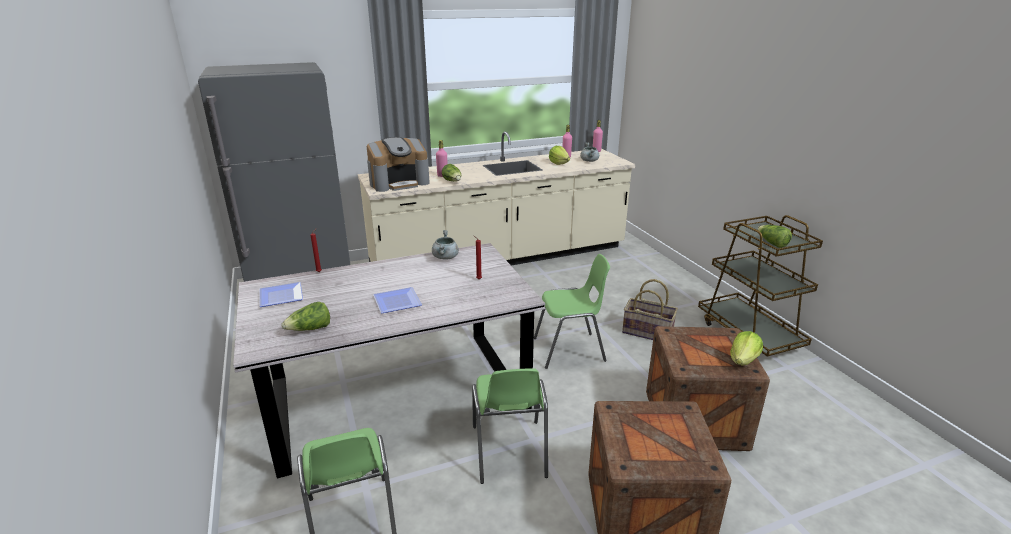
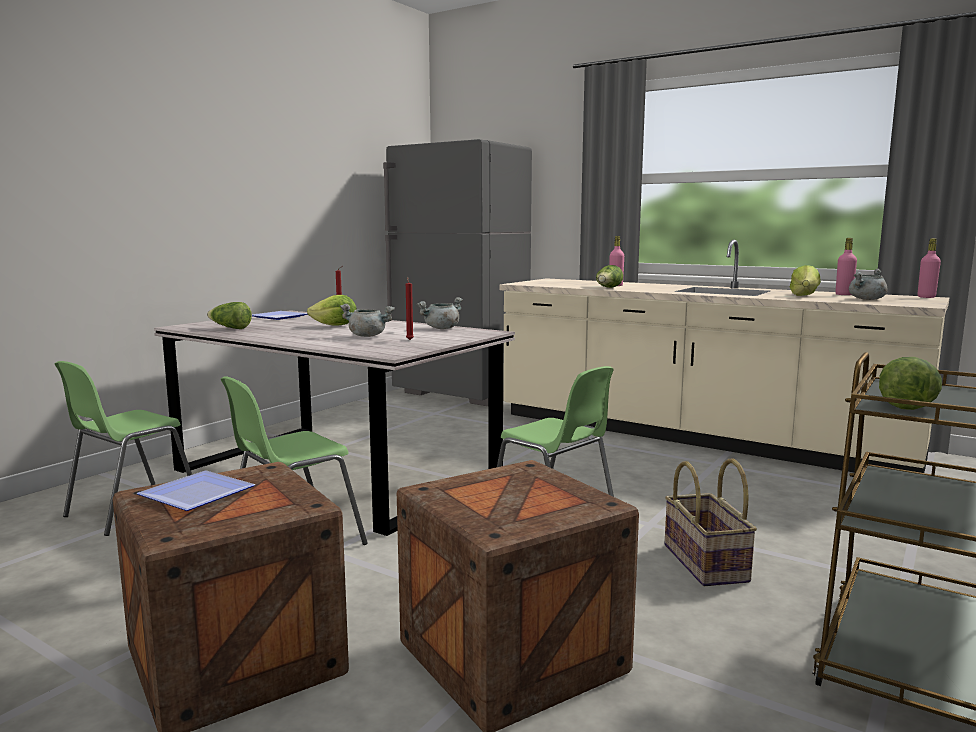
camera: 55 degrees right, 15 degrees down
coffee machine [367,137,430,192] -> none
plate [373,287,422,313] -> plate moved to [137,470,255,511]
lettuce [730,331,763,366] -> lettuce moved to [307,295,357,326]
none -> grey cooking pot [340,304,395,337]

